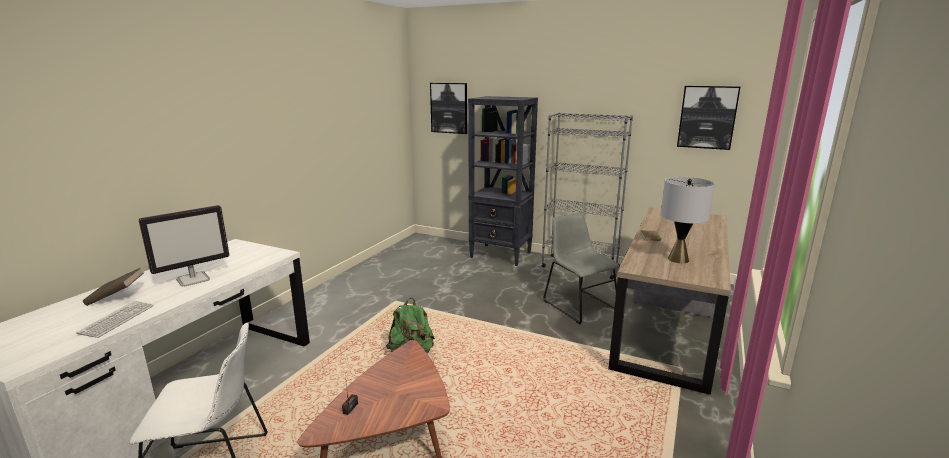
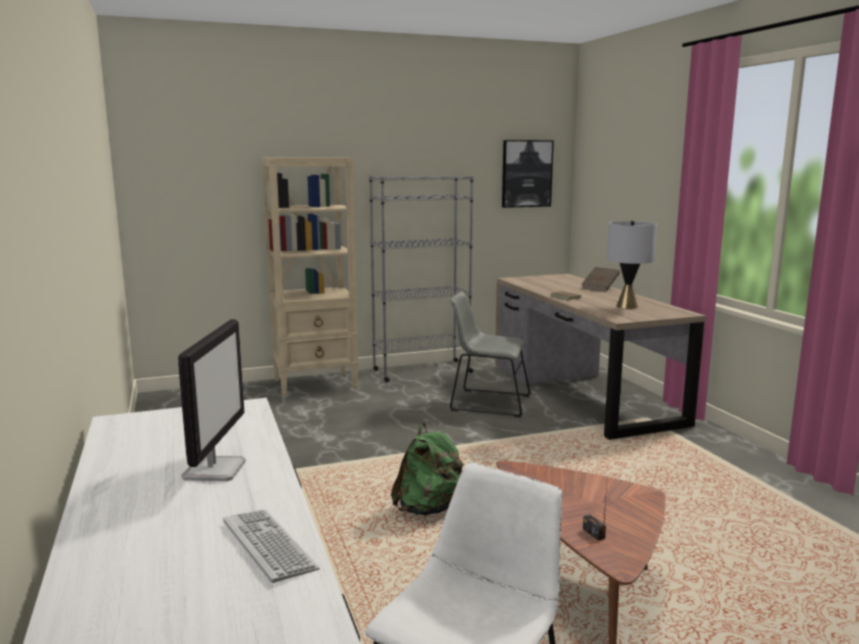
camera: 45 degrees left, 5 degrees down
brown book [83,268,144,306] -> brown book moved to [582,267,620,292]
picture [430,83,467,134] -> none
black bookcase [468,96,538,266] -> beige bookcase [262,158,358,398]

